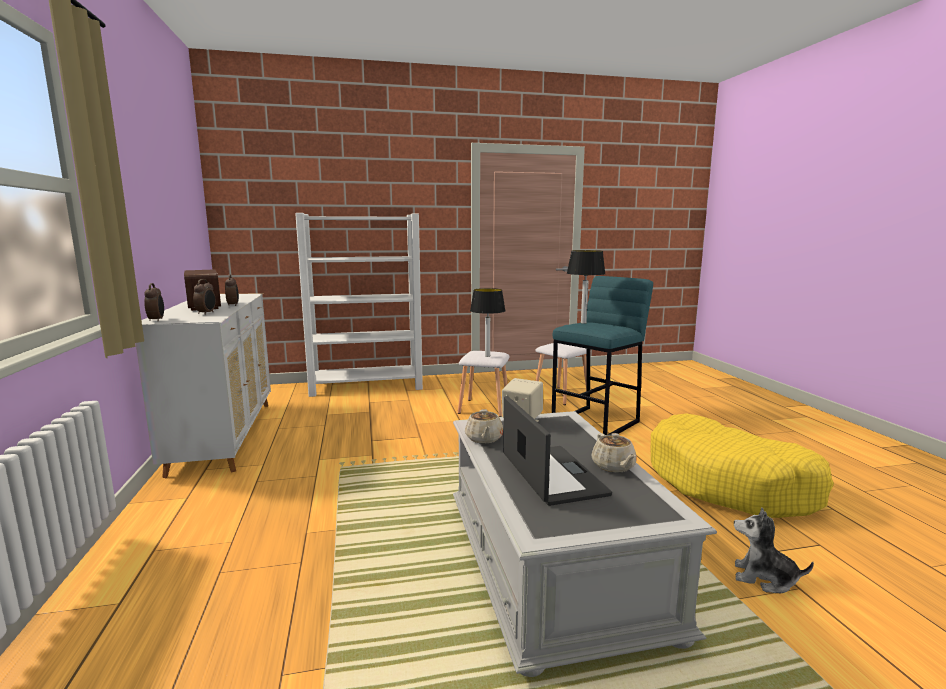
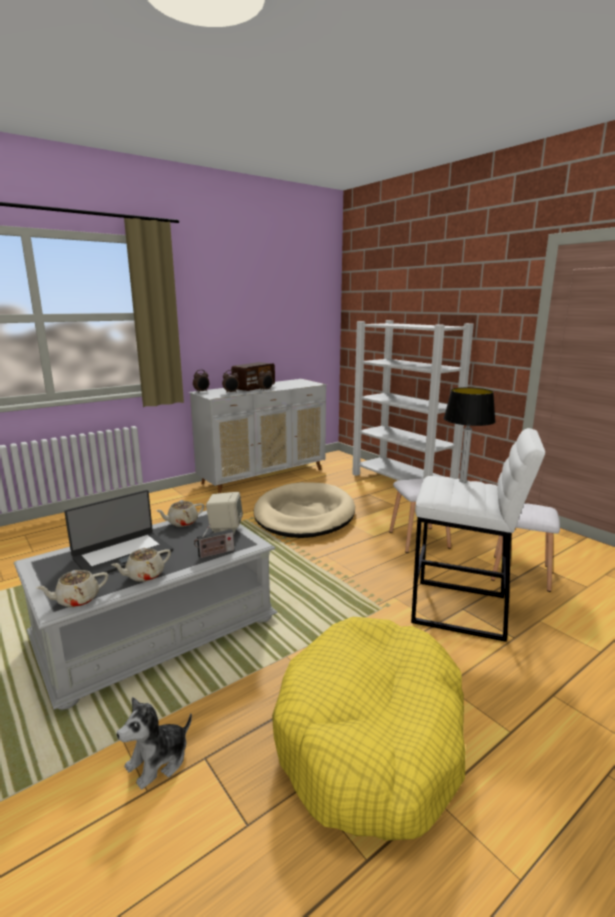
camera: 65 degrees right, 5 degrees up
table lamp [470,288,506,357] -> none
turquoise stool [552,276,653,435] -> white stool [411,428,545,642]
plush toy [734,508,814,593] -> plush toy turned 135 degrees counterclockwise [117,697,192,789]
none -> beige teapot [36,570,108,607]
none -> radio [194,525,234,559]
none -> beige dog bed [254,482,355,538]

